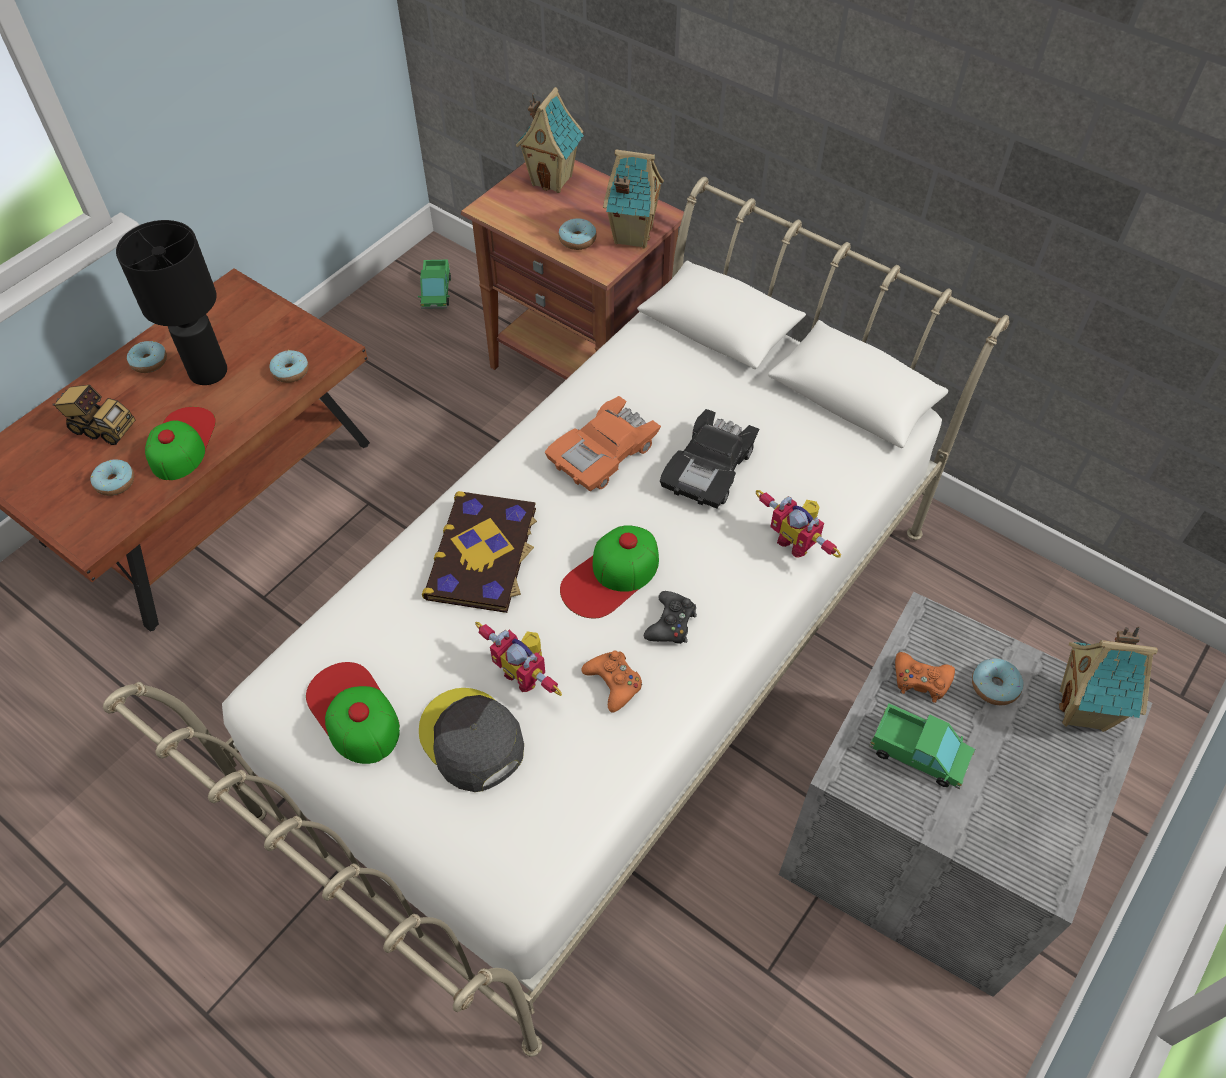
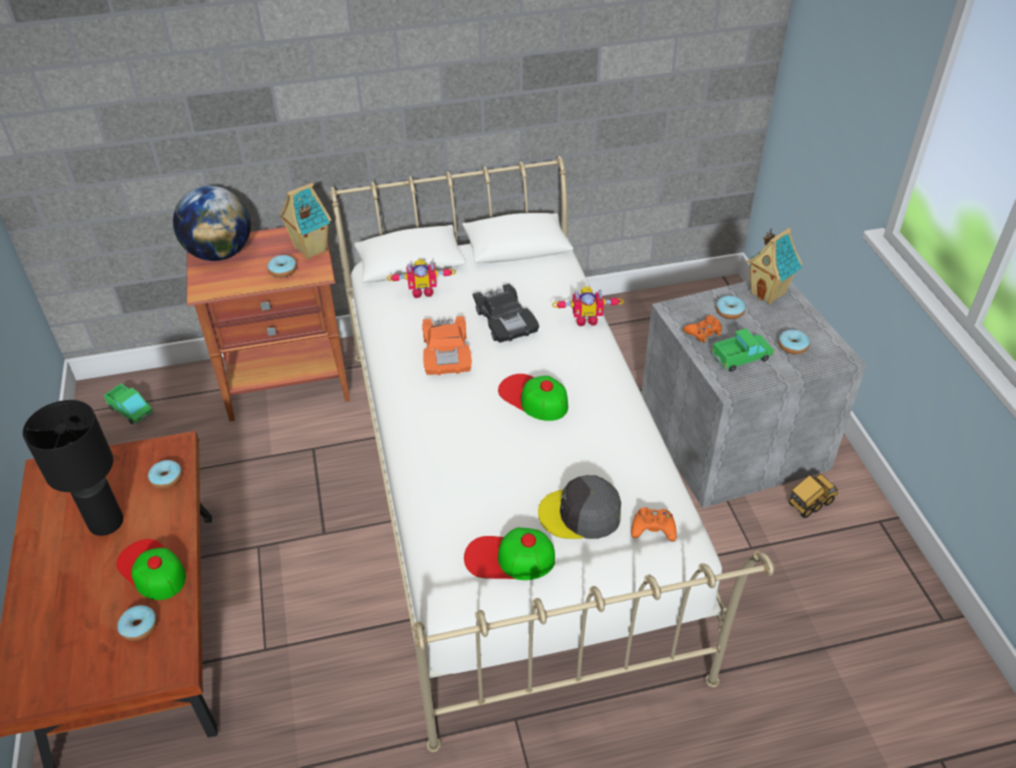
camera: 50 degrees left, 10 degrees down
toy truck [53,385,135,445] -> toy truck moved to [788,474,838,518]
donut [127,341,167,373] -> donut moved to [778,330,810,354]
book [422,491,537,613] -> none
toy robot [475,622,562,696] -> toy robot moved to [386,259,456,298]
toy house [516,87,584,193] -> globe [173,185,251,261]
cap [560,525,659,618] -> cap turned 135 degrees clockwise [498,374,568,421]
orange game controller [581,651,642,713] -> orange game controller moved to [631,507,677,542]
black game controller [644,591,697,644] -> none

